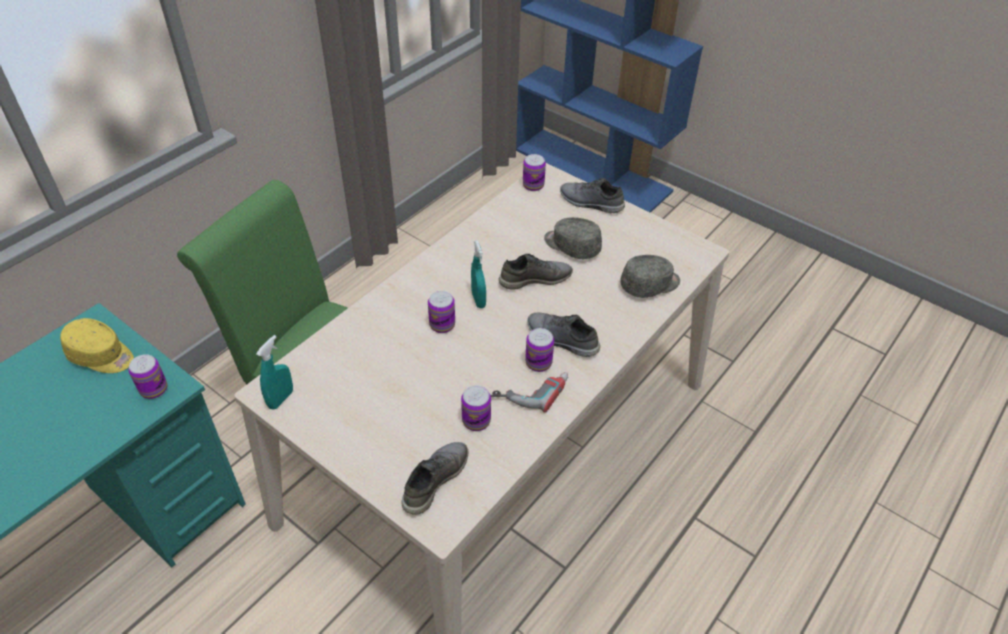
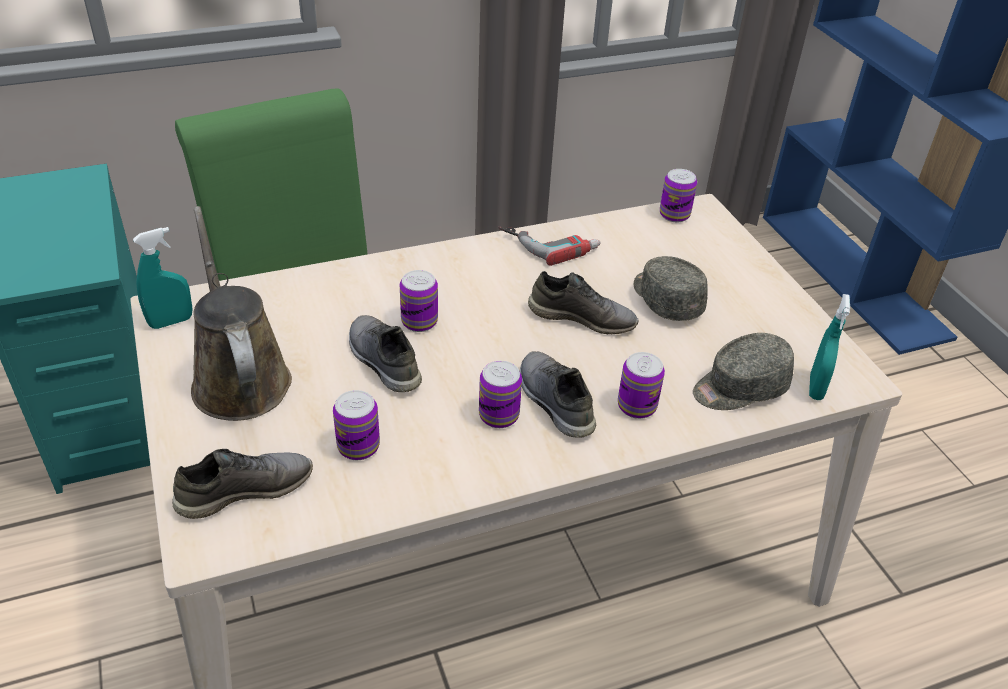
camera: 30 degrees right, 5 degrees down
yellow cap [60,318,134,373] -> none
can [128,354,167,399] -> can moved to [618,352,665,419]
turquoise spray bottle [471,240,486,308] -> turquoise spray bottle moved to [809,294,850,400]
power drill [491,372,568,413] -> power drill moved to [498,226,601,266]
grey shoe [560,178,625,213] -> grey shoe moved to [349,315,422,392]
grey cap [620,255,680,298] -> grey cap turned 150 degrees clockwise [693,333,794,410]
none -> brown watering can [191,206,292,421]

